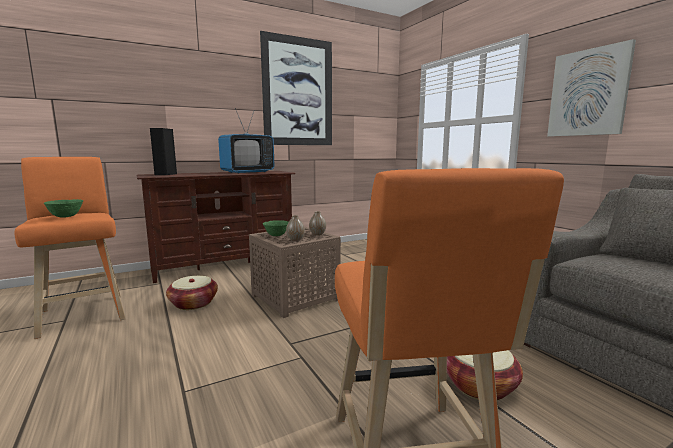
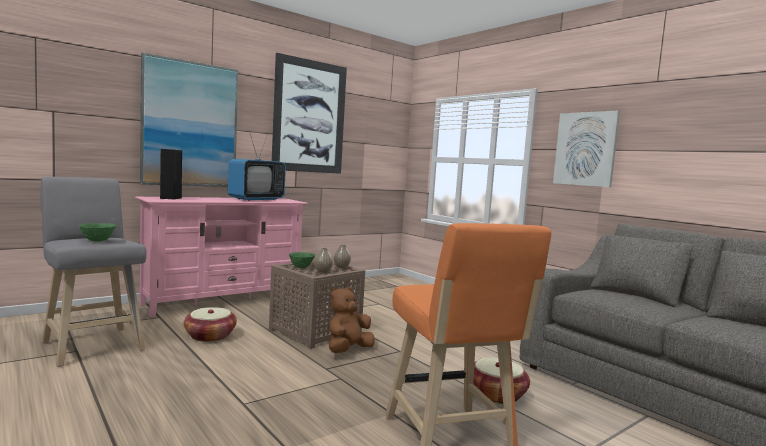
camera: 10 degrees left, 5 degrees down
orange stool [14,157,126,339] -> grey stool [41,177,147,367]
brown tv stand [137,171,295,283] -> pink tv stand [135,197,308,317]
none -> picture [140,52,239,187]
none -> brown plush toy [329,287,375,353]

